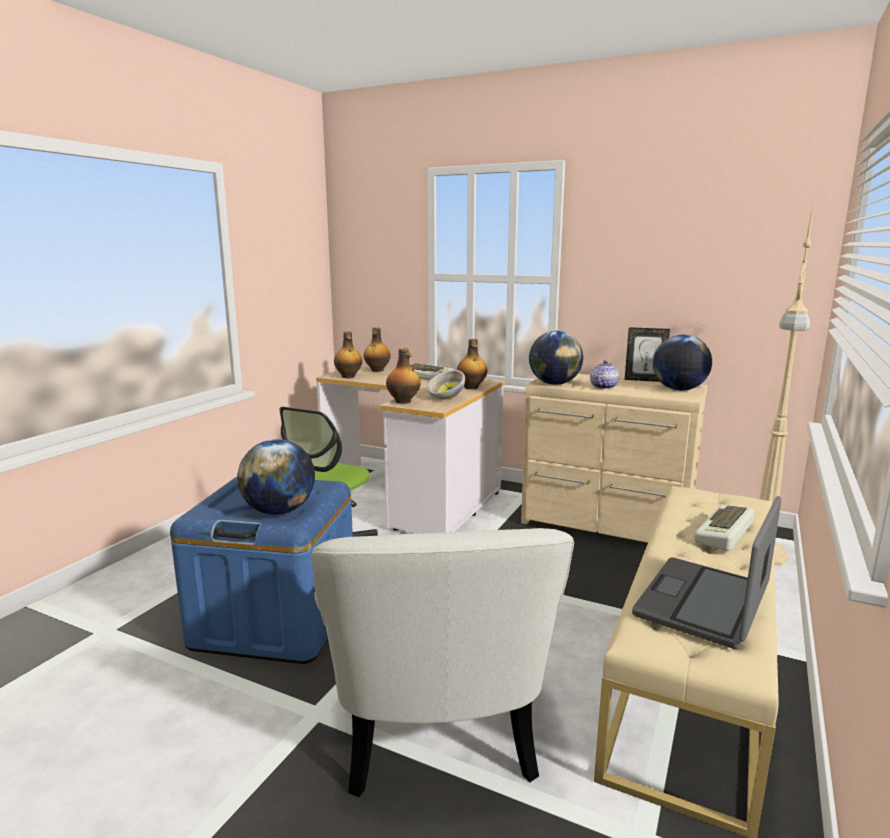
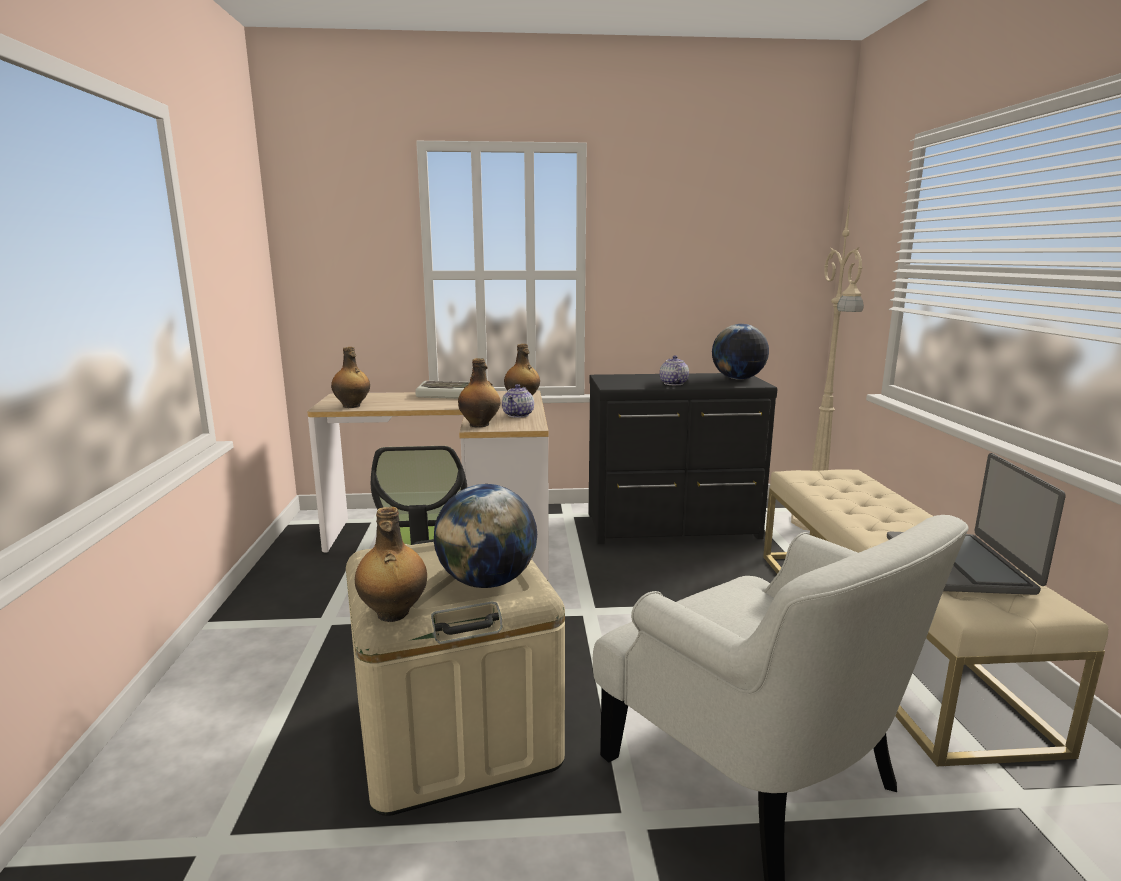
camera: 30 degrees left, 0 degrees up
blue storage box [170,477,353,664] -> beige storage box [346,539,565,816]
bottle [364,327,391,372] -> bottle moved to [355,507,427,622]
bowl [427,370,465,400] -> teapot [502,384,534,418]
beige dresser [521,374,708,543] -> black dresser [589,373,777,544]
globe [529,331,583,385] -> none
picture frame [625,327,670,382] -> none
keyboard [694,505,754,551] -> none

